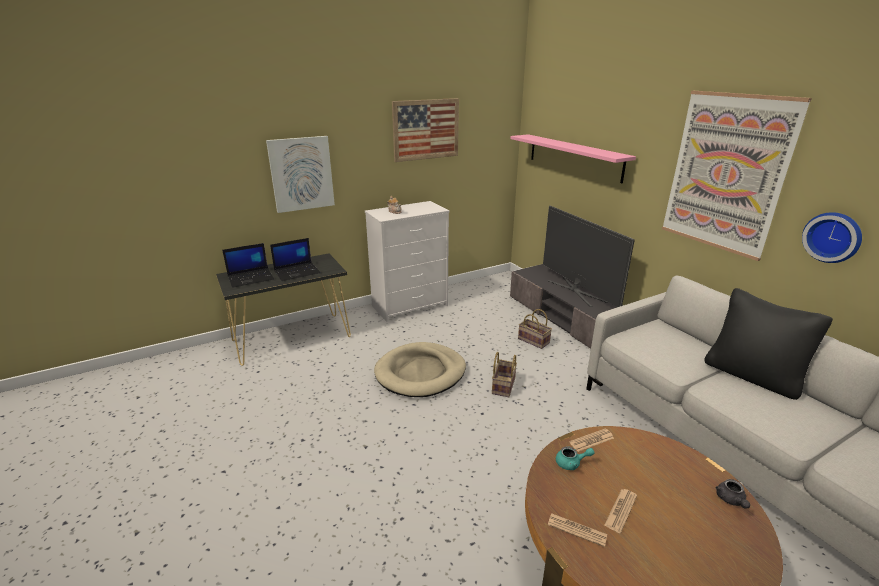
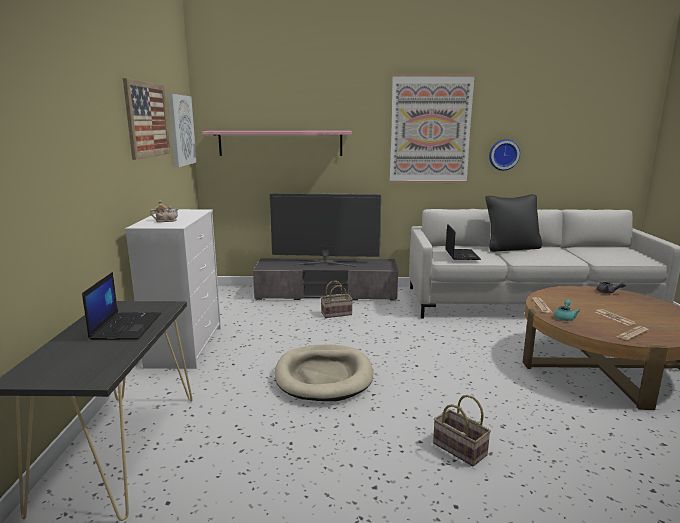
camera: 60 degrees left, 10 degrees down
laptop [222,243,274,288] -> laptop moved to [445,224,481,260]
picture [266,136,335,213] -> picture moved to [168,94,197,167]
basket [492,352,517,397] -> basket moved to [433,395,491,466]

